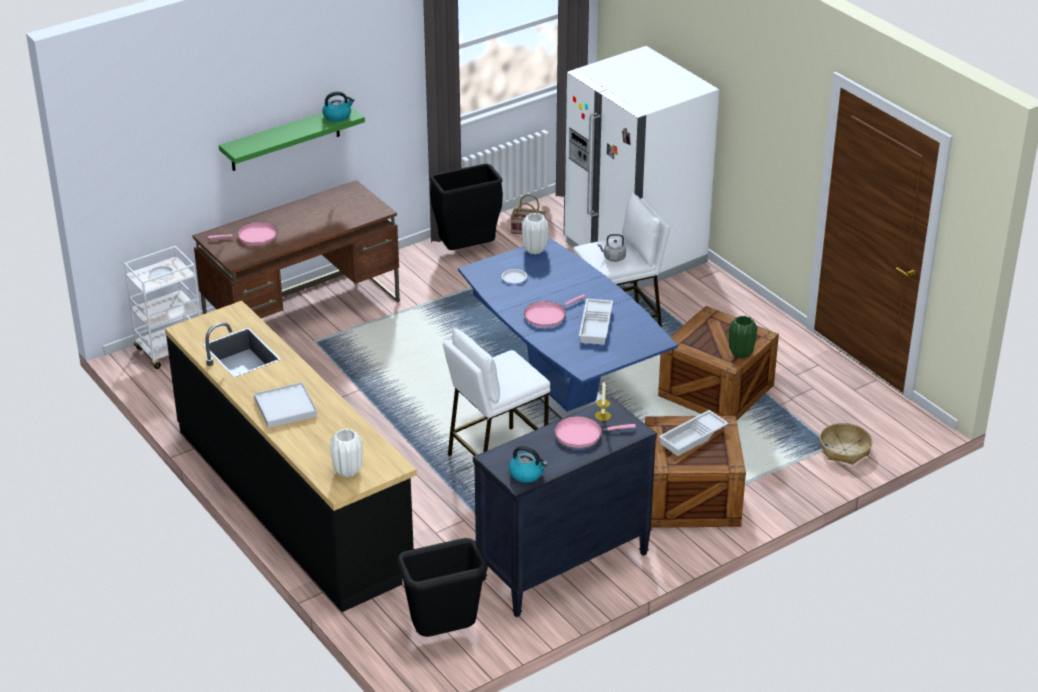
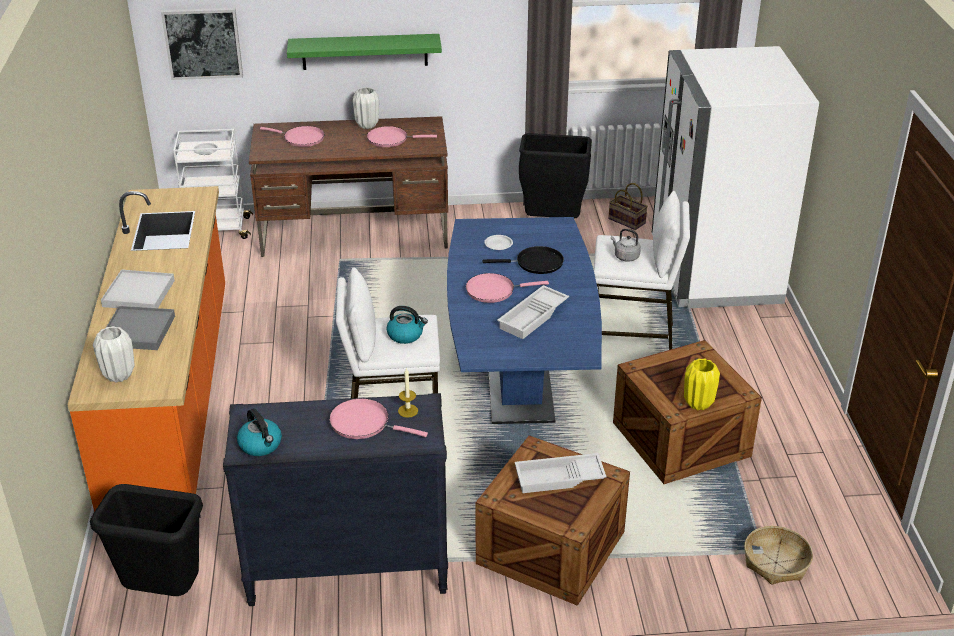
camera: 30 degrees right, 0 degrees up
black counter [165,301,417,612] -> orange counter [67,186,225,512]
kettle [322,91,354,122] -> kettle moved to [386,306,428,344]
white vase [522,213,548,254] -> white vase moved to [353,87,379,129]
green vase [729,316,757,358] -> yellow vase [684,358,720,410]
none -> grey tray [107,306,175,350]
none -> picture [161,8,243,80]
none -> pink frying pan [367,126,437,147]
none -> black frying pan [482,246,564,274]

